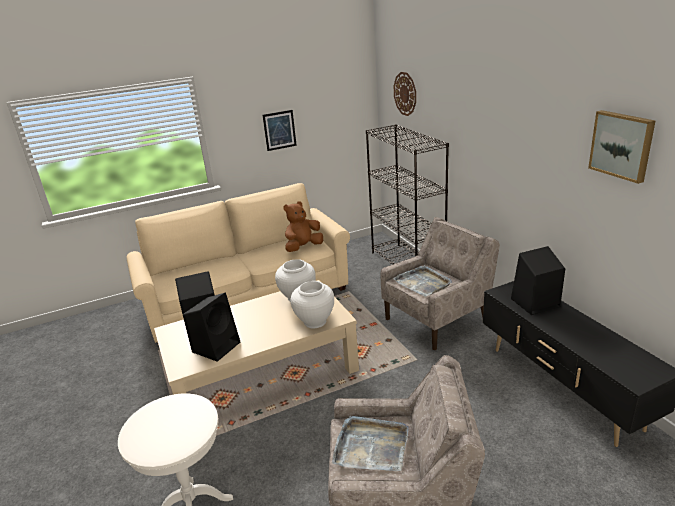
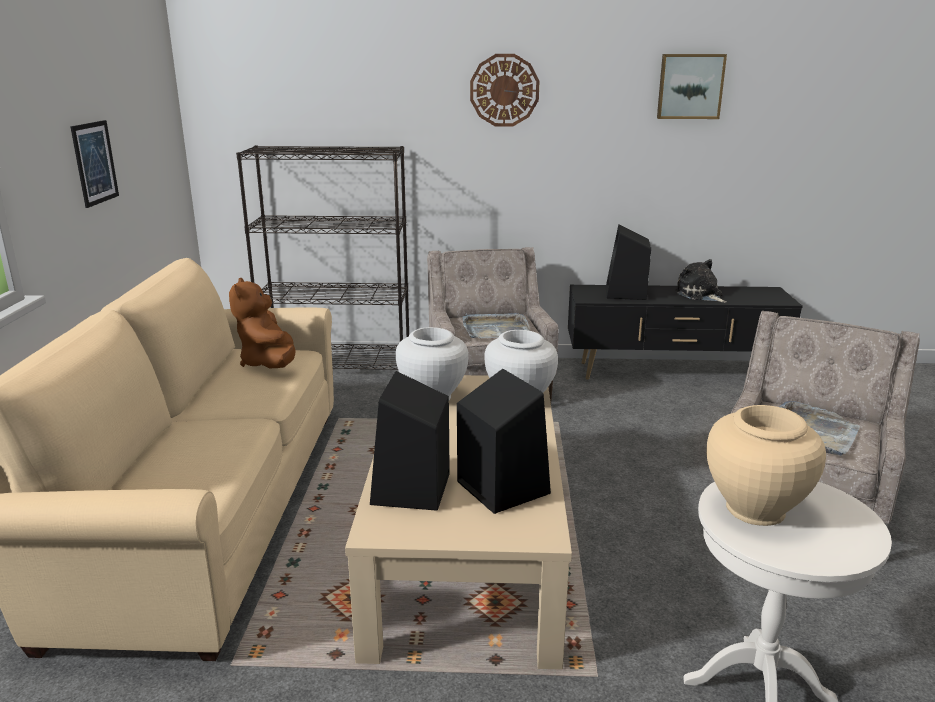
camera: 65 degrees left, 5 degrees down
wall clock [394,72,416,116] -> wall clock moved to [470,54,539,126]
none -> plush toy [675,259,727,303]
none -> beige vase [706,405,826,526]

